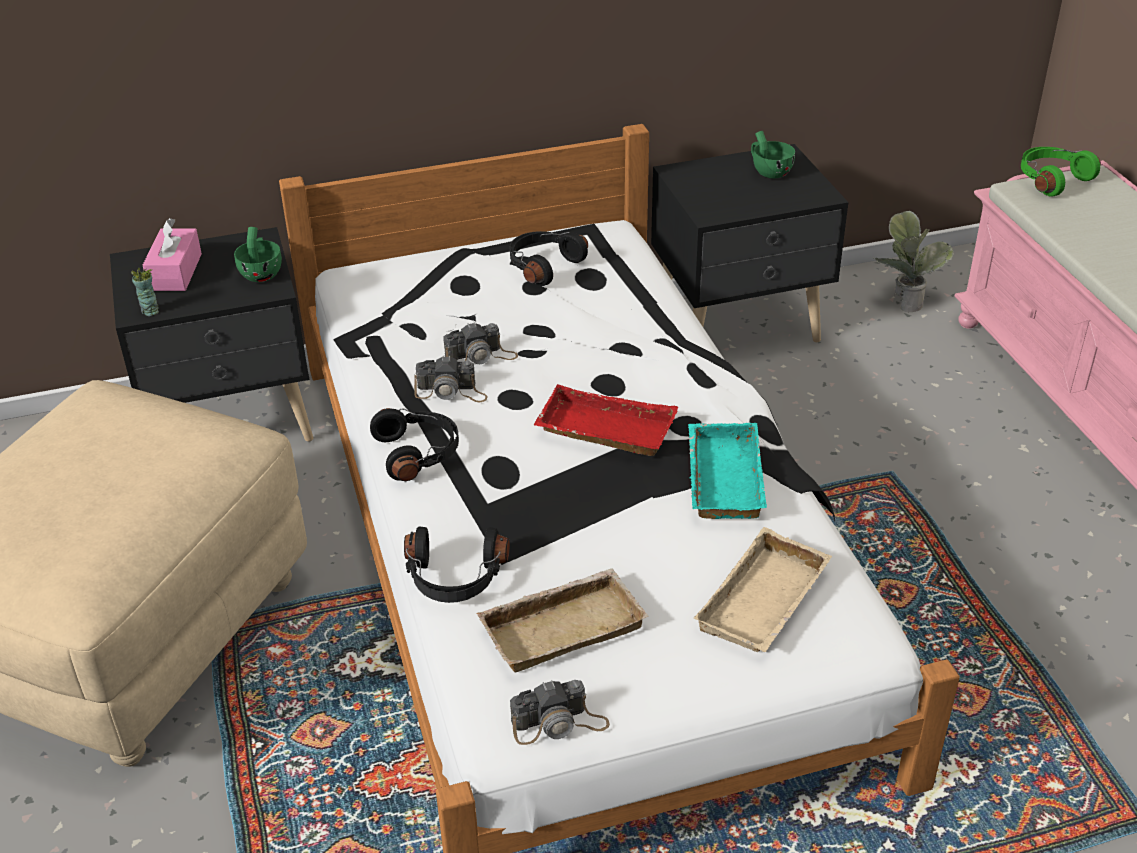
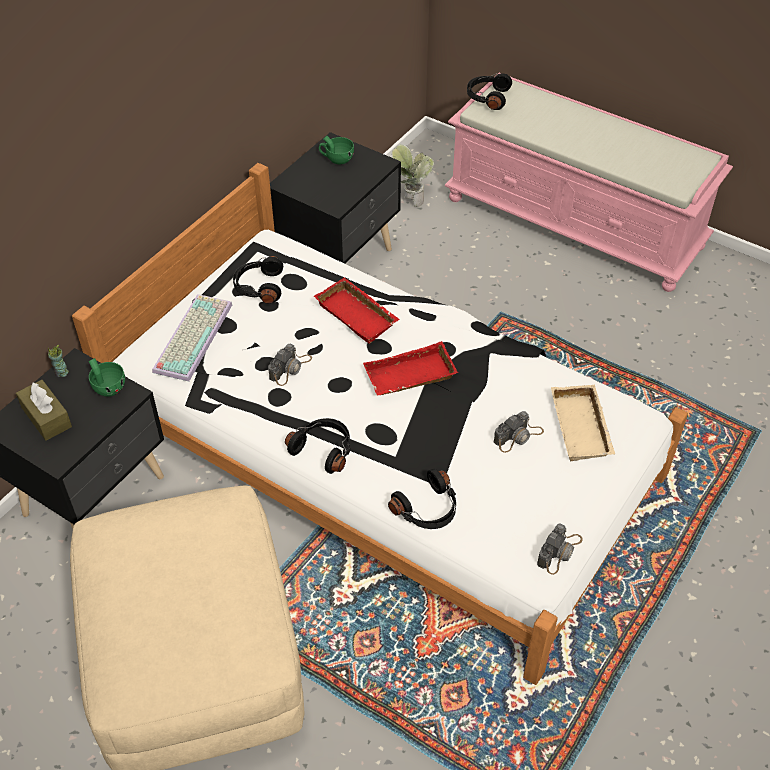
camera: 40 degrees left, 10 degrees up
cup [131,268,159,316] -> cup moved to [48,345,69,377]
pink tissue box [143,218,202,291] -> brown tissue box [16,380,72,441]
camera [414,355,488,402] -> camera moved to [493,411,544,453]
beige tray [476,568,648,672] -> none
turquoise tray [688,423,767,519] -> none
green headphones [1021,147,1101,197] -> black headphones [467,73,512,110]
none -> keyboard [152,294,232,382]
none -> red tray [314,277,400,344]

